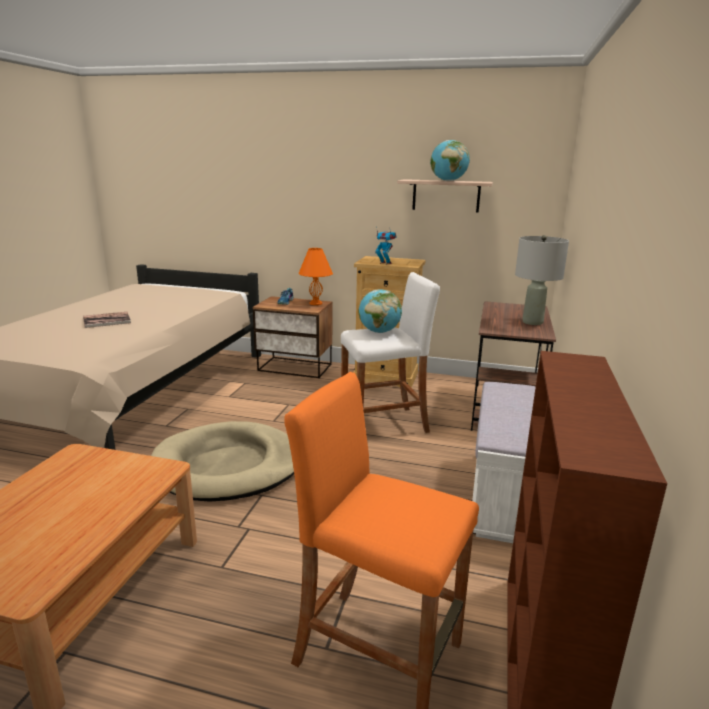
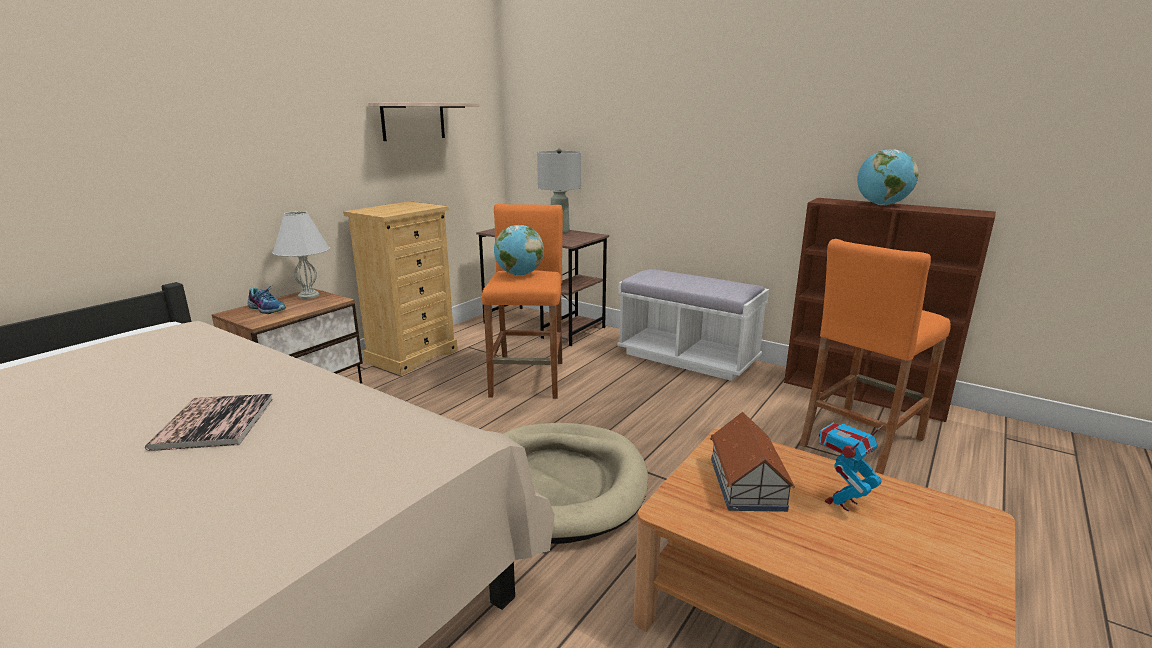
camera: 70 degrees left, 0 degrees up
orange table lamp [299,248,333,305] -> white table lamp [272,211,330,299]
white stool [341,272,440,433] -> orange stool [482,204,563,399]
toy robot [375,227,397,265] -> toy robot moved to [819,422,886,512]
globe [430,140,470,181] -> globe moved to [857,149,918,205]
none -> toy house [710,412,795,512]

